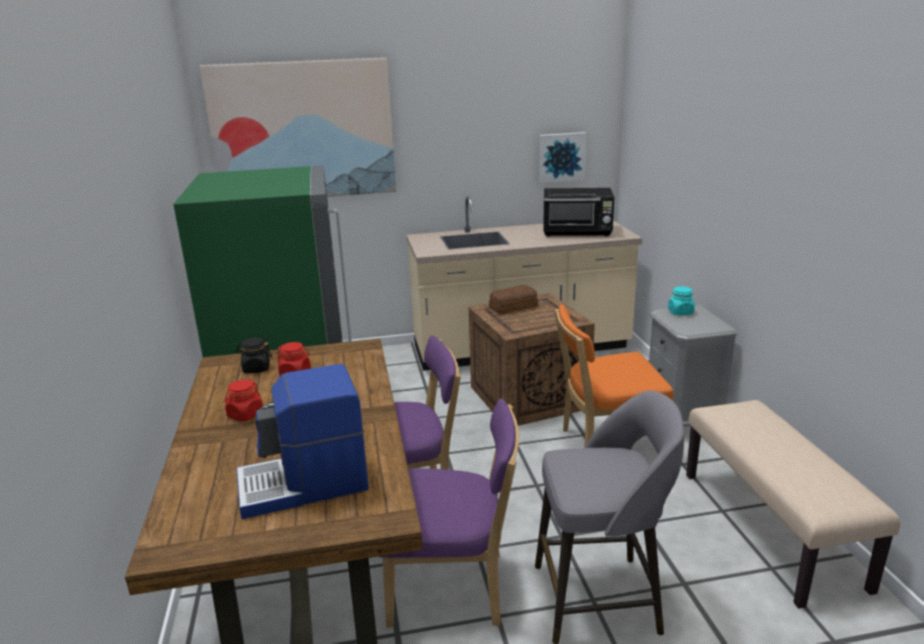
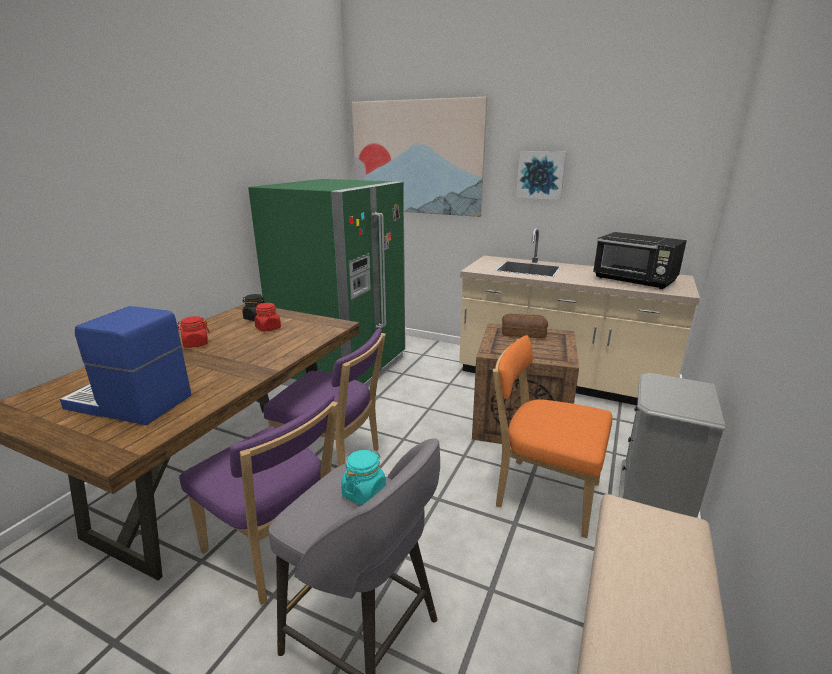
camera: 35 degrees right, 0 degrees up
picture [539,132,586,183] -> picture moved to [516,151,567,200]
turquoise jar [668,286,695,315] -> turquoise jar moved to [341,450,386,505]

